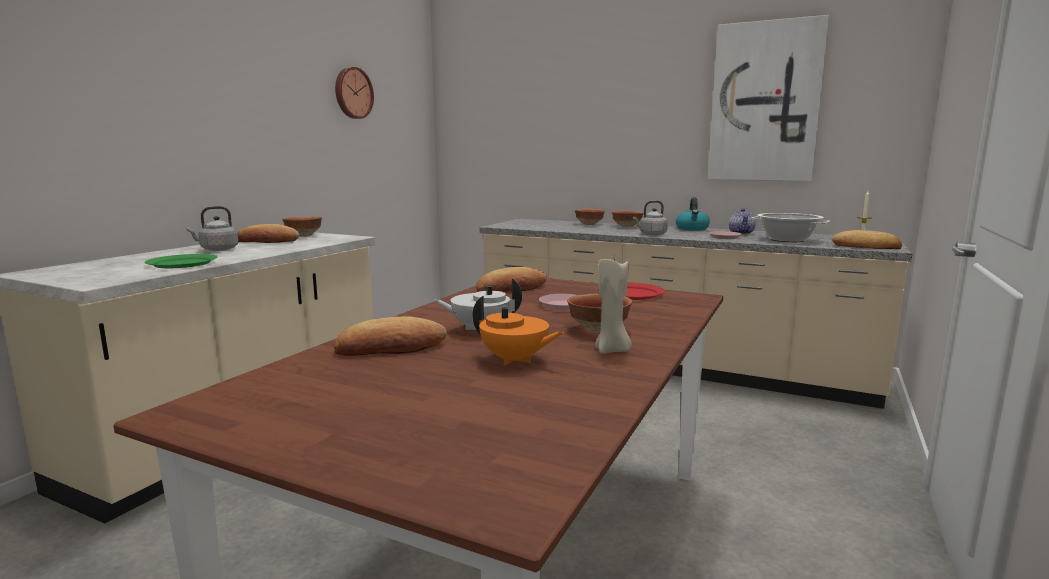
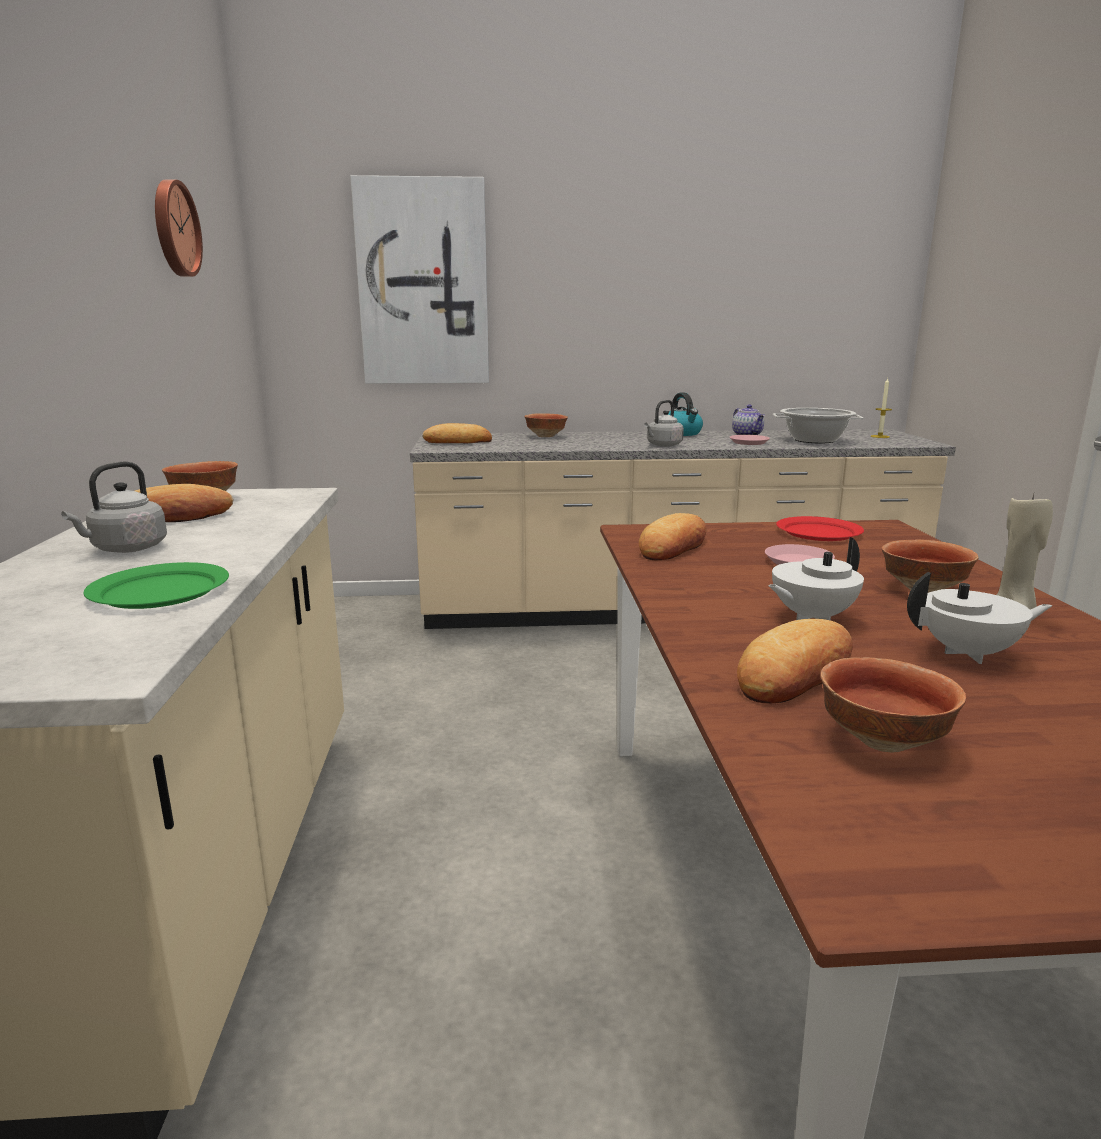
camera: 30 degrees left, 5 degrees up
orange teapot [472,296,564,365] -> white teapot [907,572,1052,664]
bowl [612,211,644,227] -> bowl moved to [820,657,966,752]
picture [708,15,830,181] -> picture moved to [350,175,489,384]
bread [832,230,902,249] -> bread moved to [422,423,492,443]

